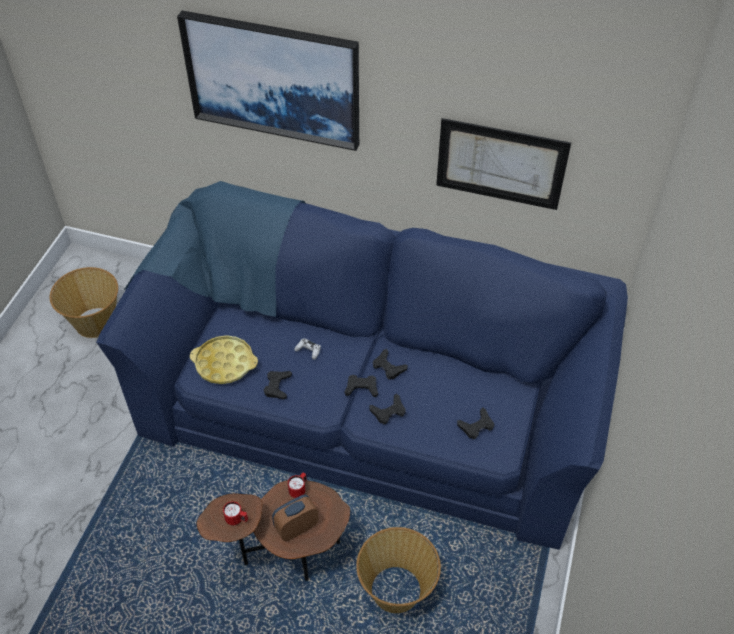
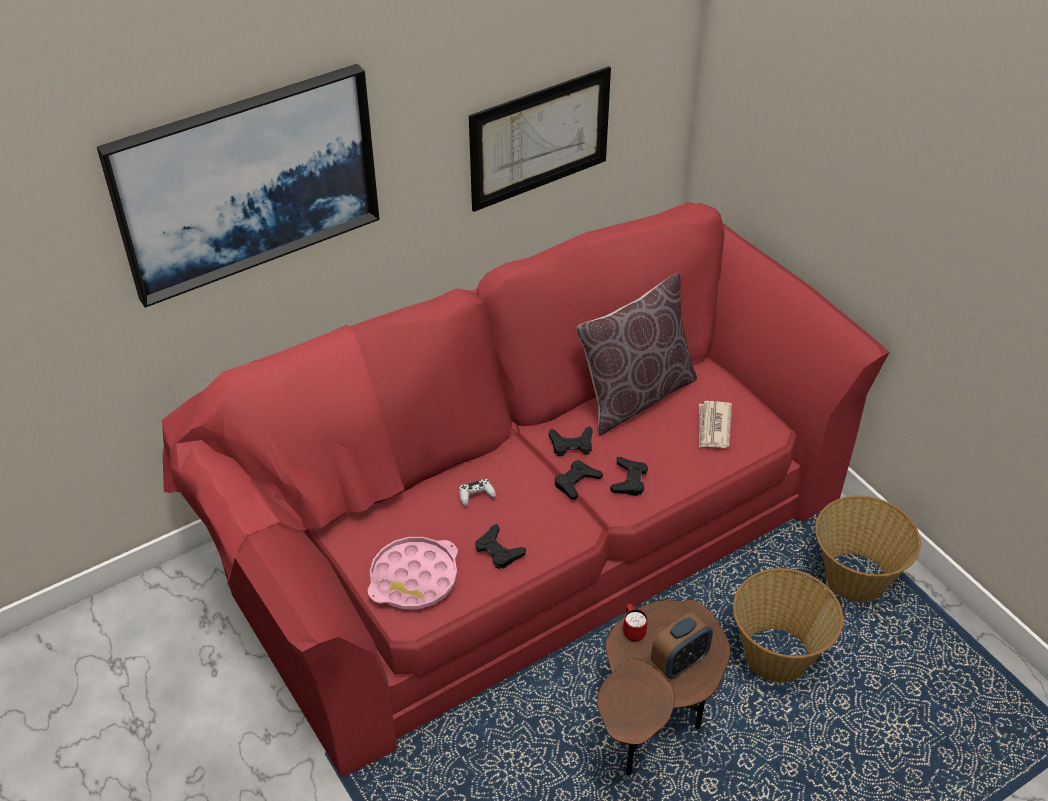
camera: 50 degrees left, 5 degrees down
basket [50,267,118,338] -> basket moved to [815,496,921,602]
blue sofa [96,181,628,550] -> red sofa [162,202,890,777]
yellow tray [190,335,258,384] -> pink tray [368,537,458,609]
red mug [223,501,248,525] -> none
alarm clock [272,495,319,541] -> alarm clock turned 135 degrees counterclockwise [651,612,713,679]
black game controller [457,407,494,439] -> newspaper [699,401,732,448]
none -> brown pillow [576,273,697,436]

